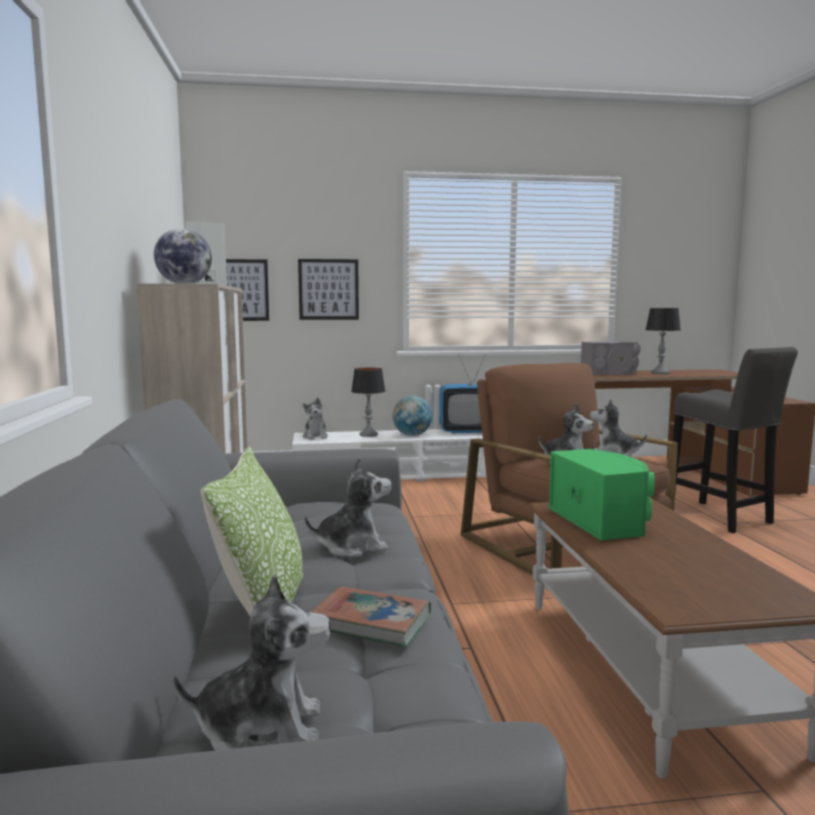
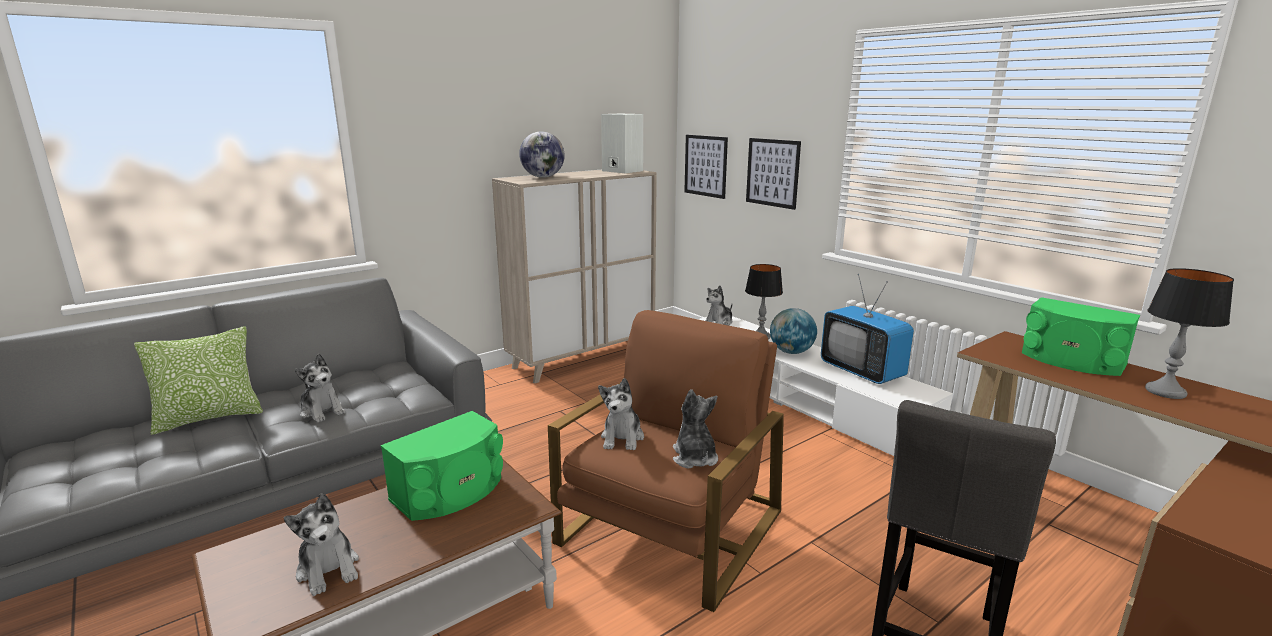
camera: 60 degrees right, 10 degrees up
plush toy [173,574,331,751] -> plush toy moved to [284,493,359,596]
book [311,586,431,647] -> none
grey speaker [581,341,640,375] -> green speaker [1022,297,1140,376]

